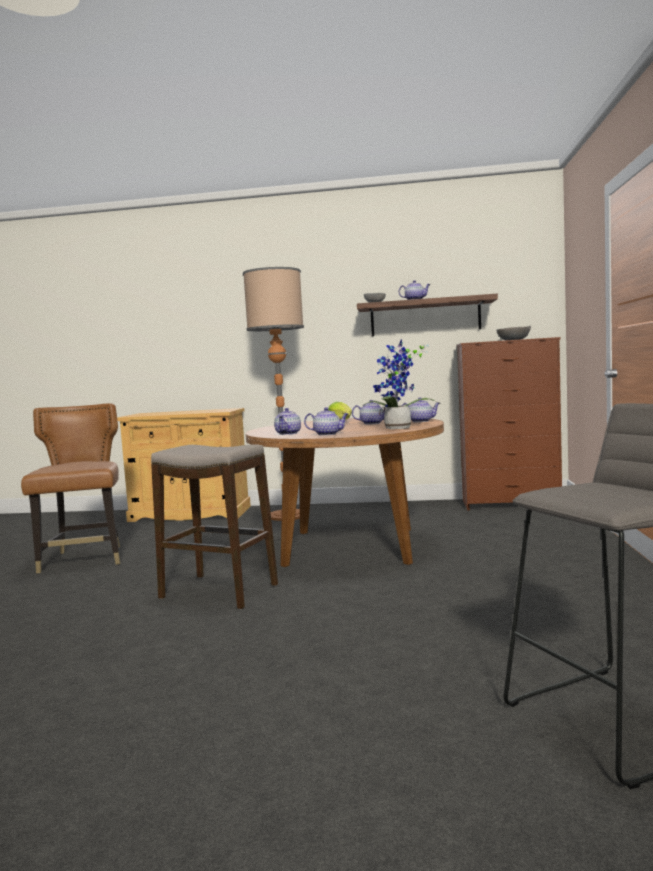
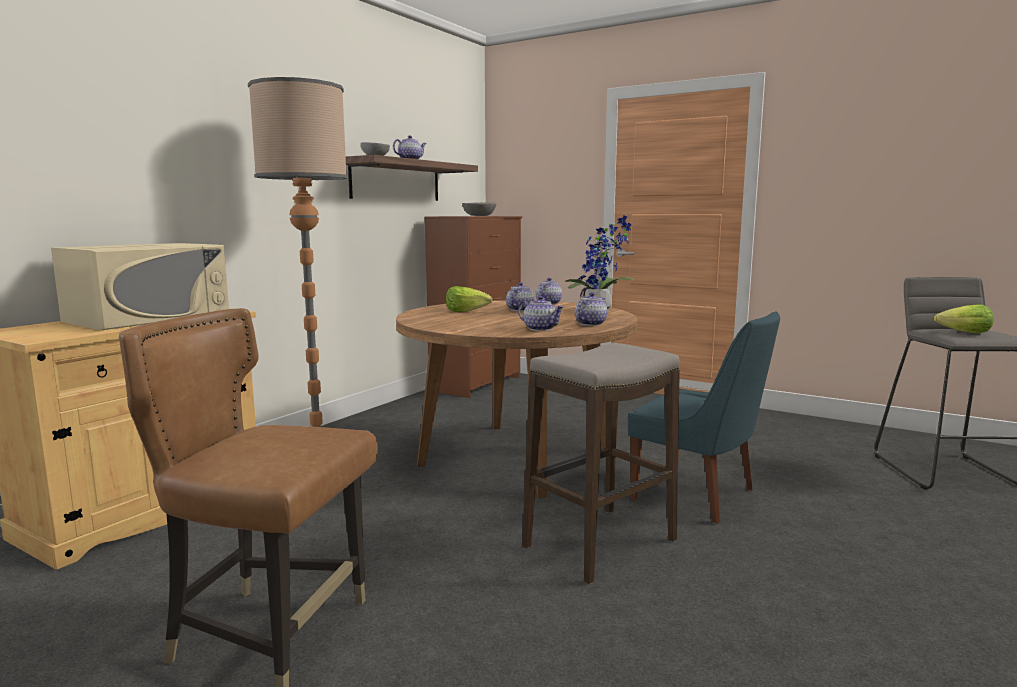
camera: 65 degrees left, 5 degrees up
none -> beige microwave [51,243,229,330]
none -> blue chair [628,311,780,524]
none -> lettuce [934,305,994,333]

